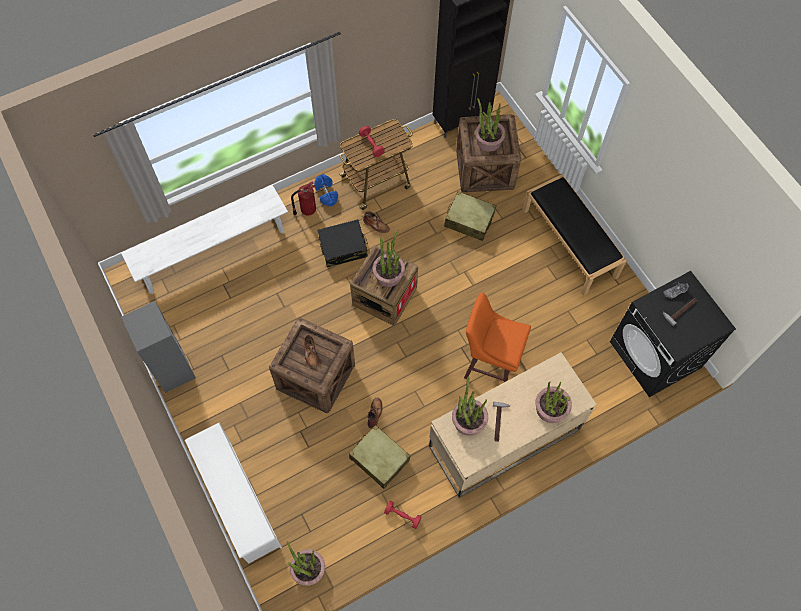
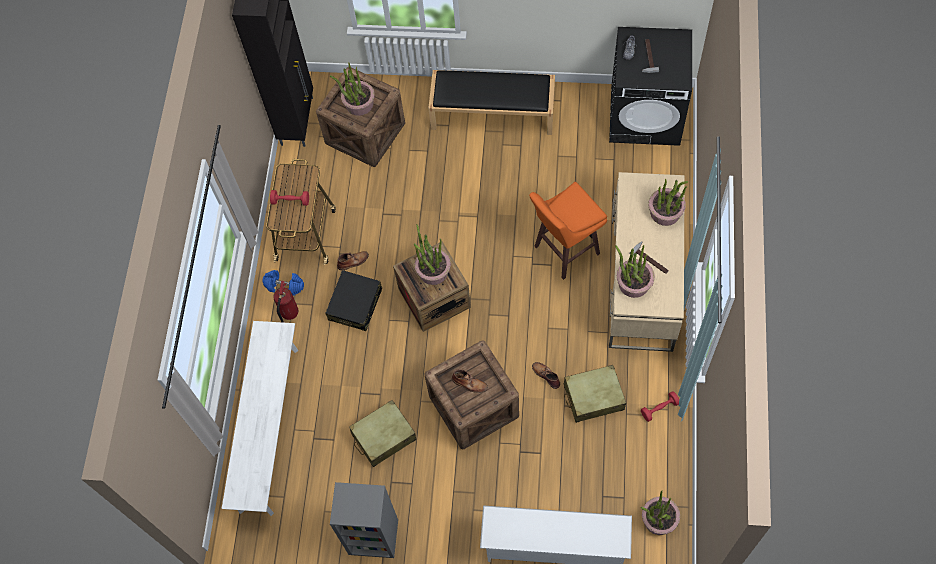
camera: 50 degrees left, 0 degrees up
beige suitcase [444,191,496,241] -> beige suitcase moved to [349,400,417,467]

